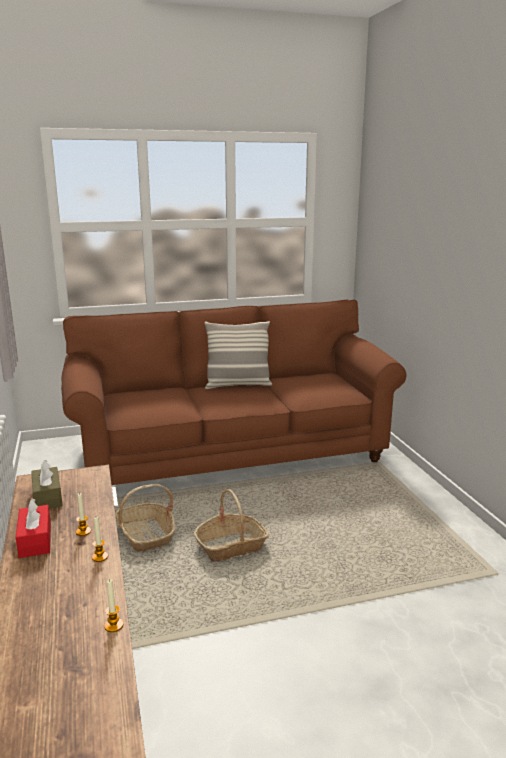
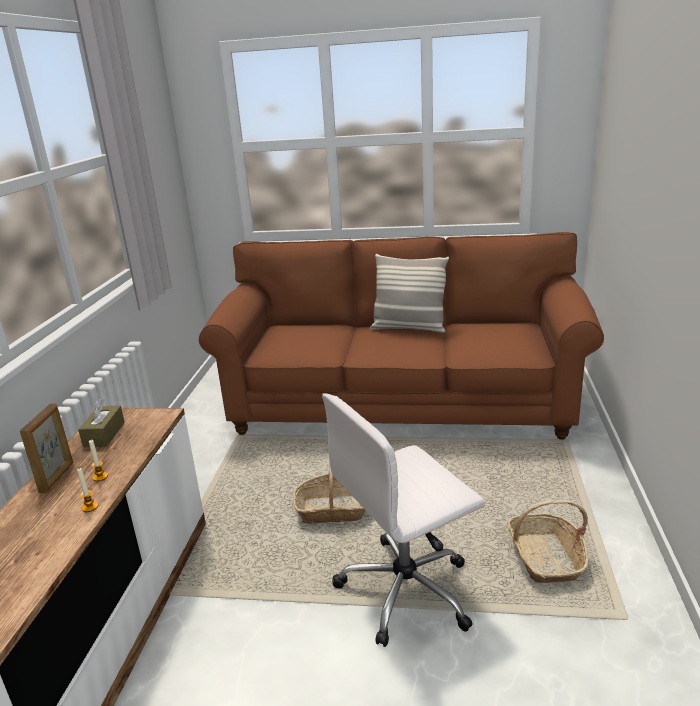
camera: 25 degrees right, 5 degrees up
red tissue box [16,498,51,558] -> picture frame [20,403,73,494]
candle [104,579,123,632] -> none
basket [115,484,175,551] -> basket moved to [507,500,589,583]
none -> white office chair [322,393,485,647]

